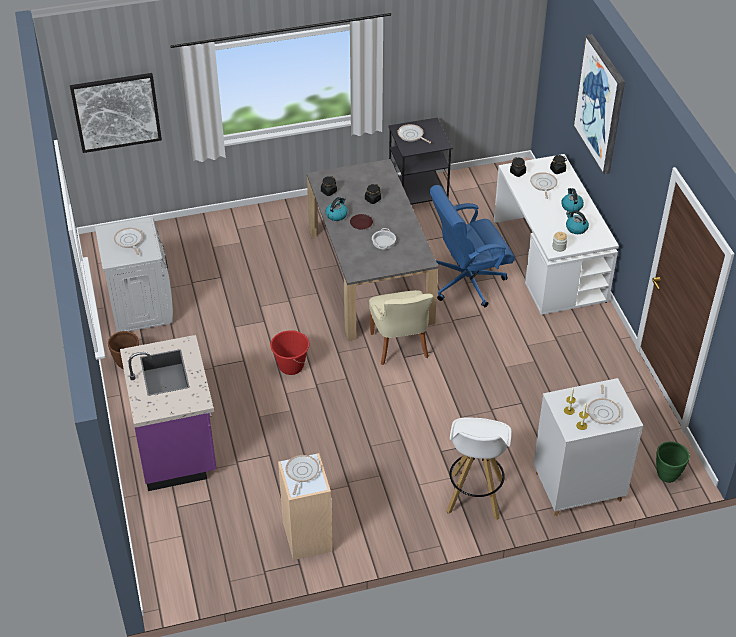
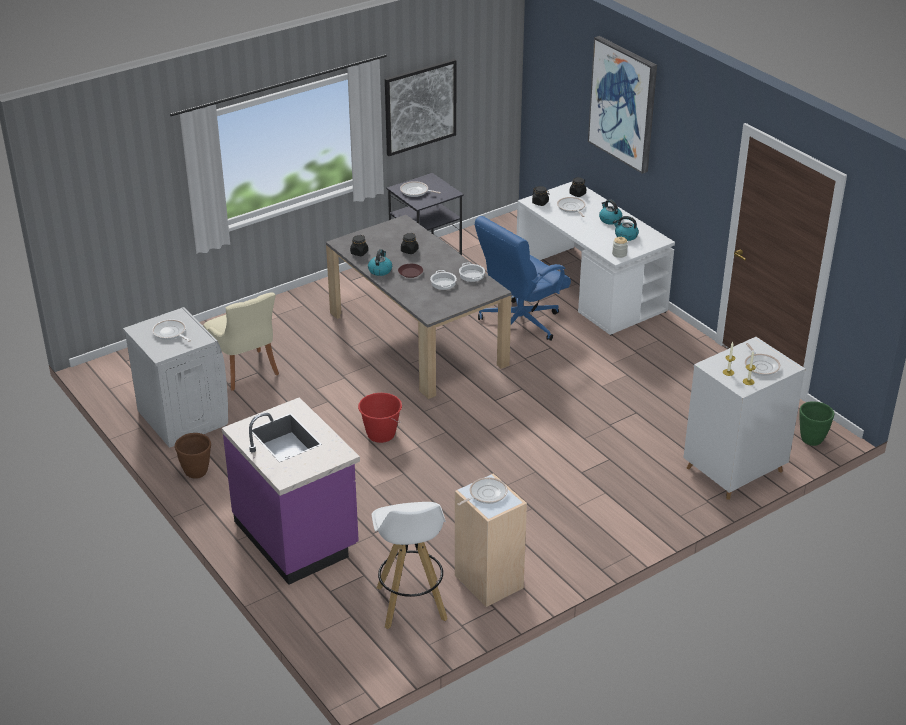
camera: 20 degrees left, 10 degrees down
picture [70,73,162,153] -> picture moved to [385,59,456,156]
frying pan [285,455,319,495] -> frying pan turned 60 degrees clockwise [457,477,508,506]
beige chair [369,290,433,365] -> beige chair moved to [203,293,279,391]
white stool [446,418,511,520] -> white stool moved to [372,502,448,629]
none -> cooking pot [459,262,485,282]

